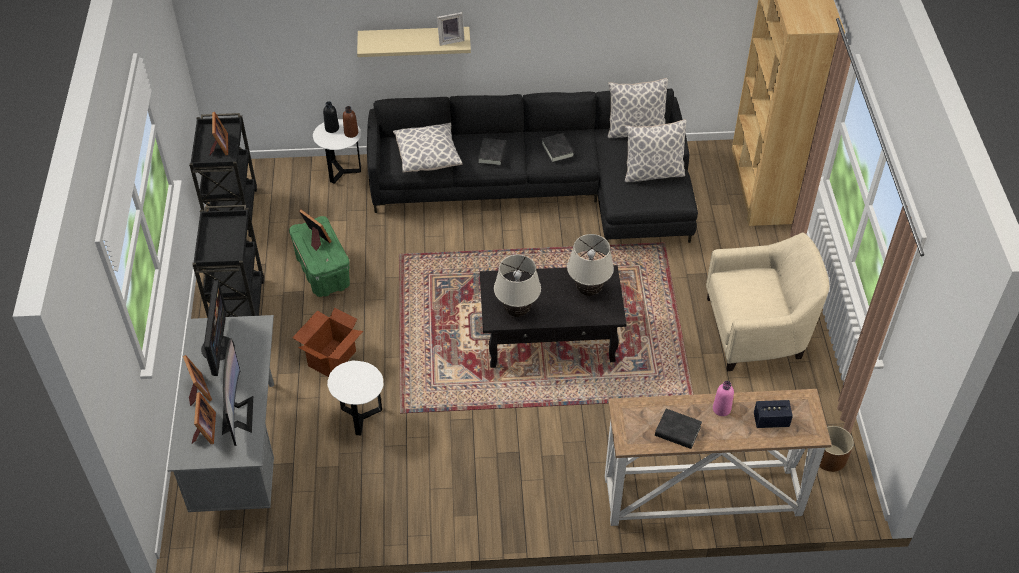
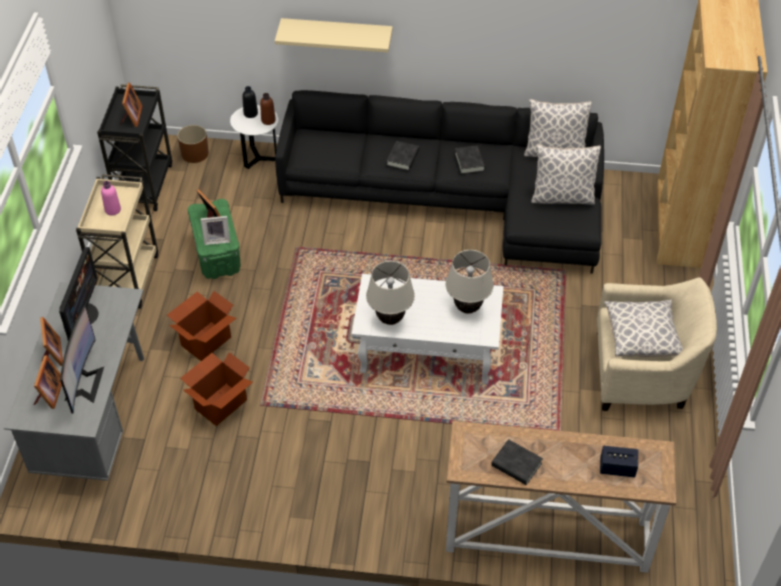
camera: 10 degrees right, 0 degrees up
black cart [192,205,264,318] -> beige cart [76,174,158,309]
white side table [327,361,384,435] -> cardboard box [180,352,253,426]
pillow [393,122,462,173] -> pillow moved to [604,300,683,357]
picture frame [437,12,464,46] -> picture frame moved to [201,216,230,245]
black coffee table [480,265,626,368] -> white coffee table [352,274,503,385]
pink bottle [713,381,734,416] -> pink bottle moved to [101,181,121,215]
brown planter [819,426,854,472] -> brown planter moved to [177,125,209,163]

